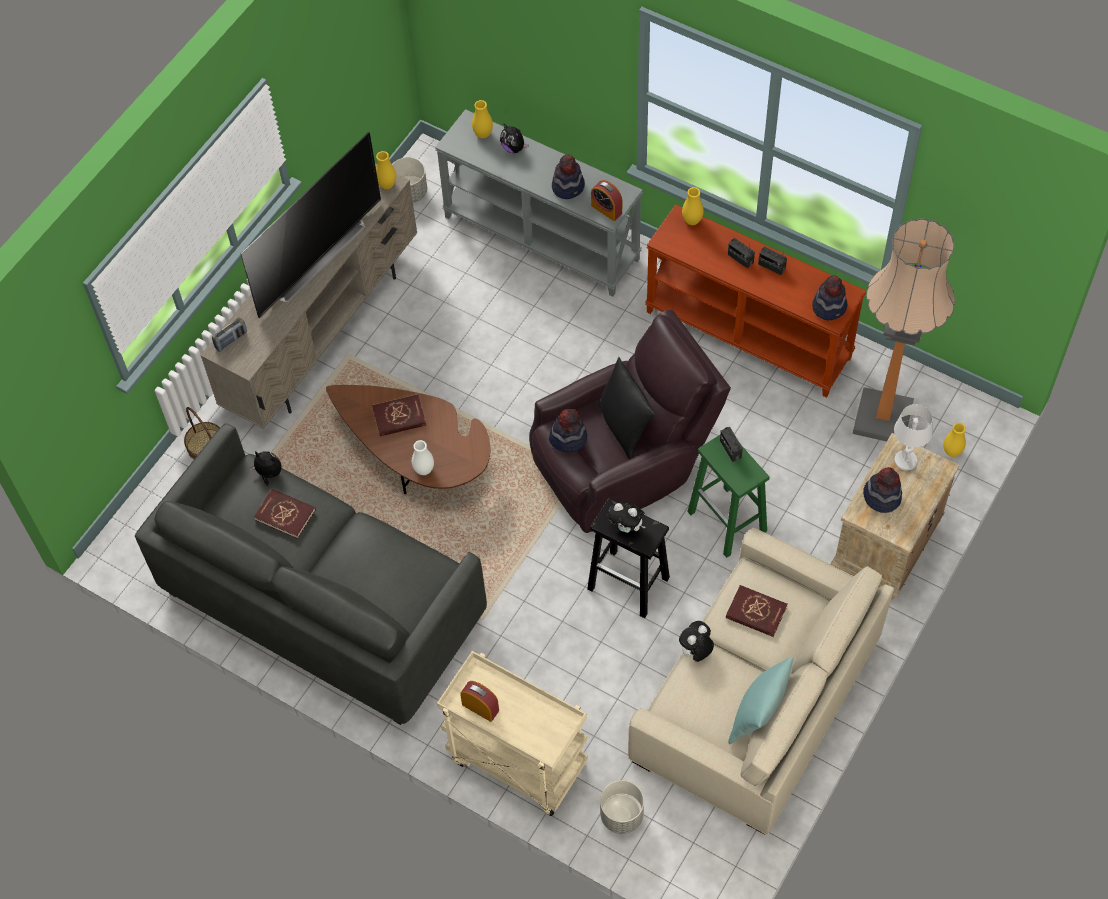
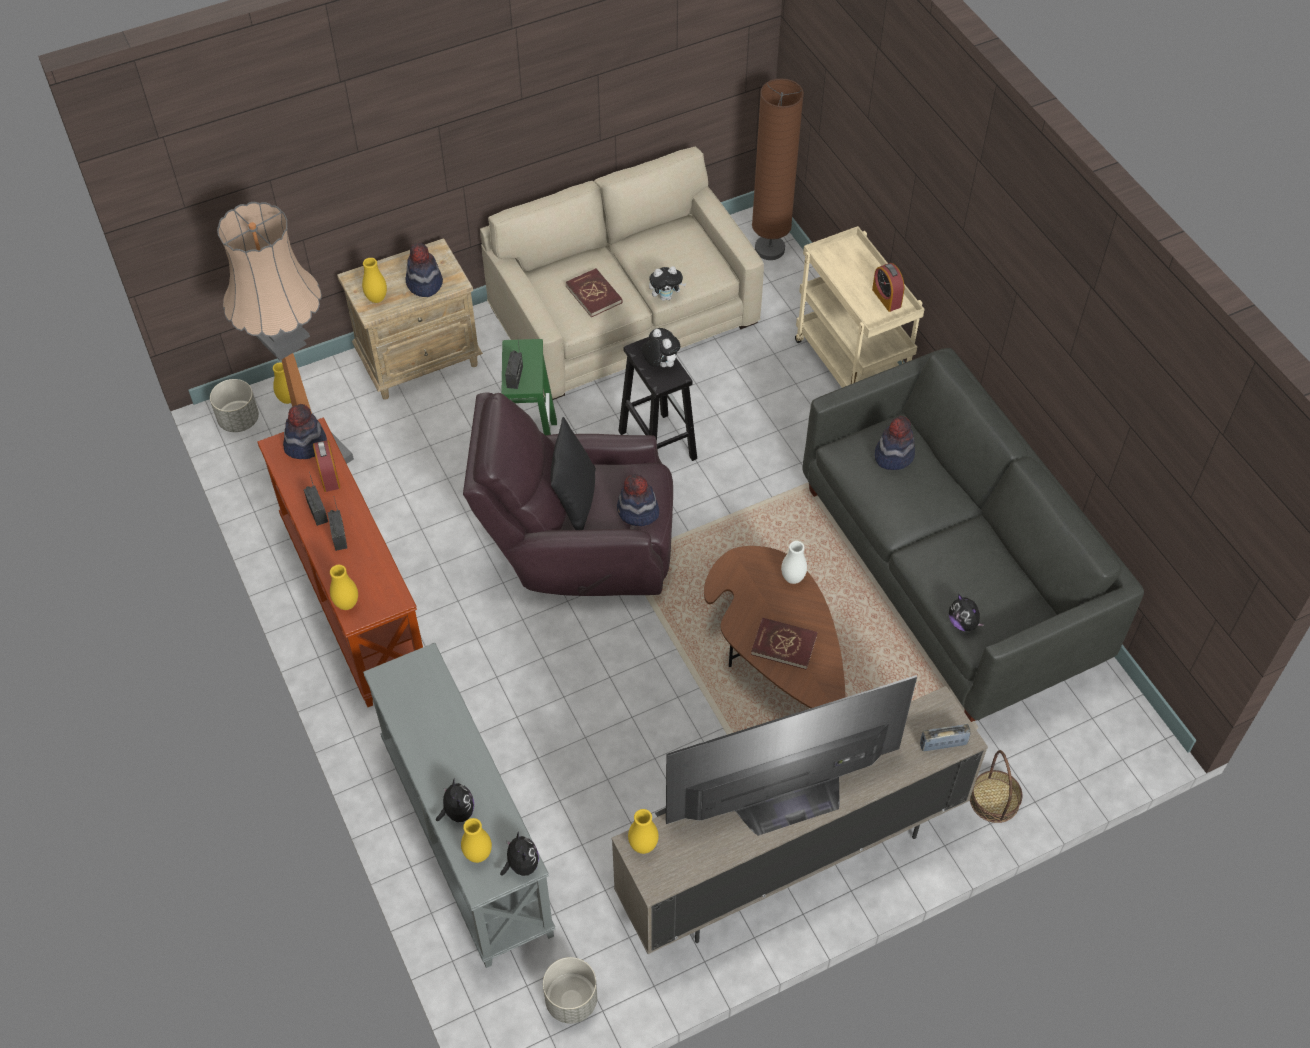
camera: 150 degrees left, 5 degrees down
red book [254,489,316,539] -> none
hat [552,154,585,199] -> hat moved to [875,416,915,470]
alarm clock [591,180,622,221] -> alarm clock moved to [313,440,340,492]
grey planter [600,780,644,834] -> grey planter moved to [210,379,259,432]
turquoise pillow [728,656,794,744] -> none
white table lamp [894,404,933,471] -> yellow vase [362,258,387,303]
none -> plush toy [500,831,539,876]
none -> brown floor lamp [752,78,804,260]

